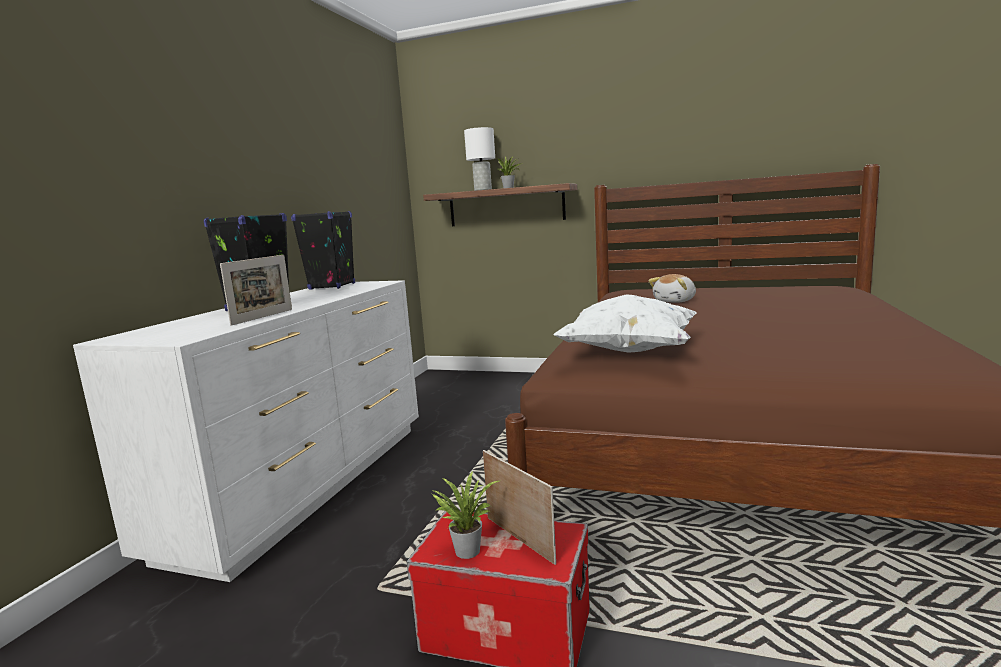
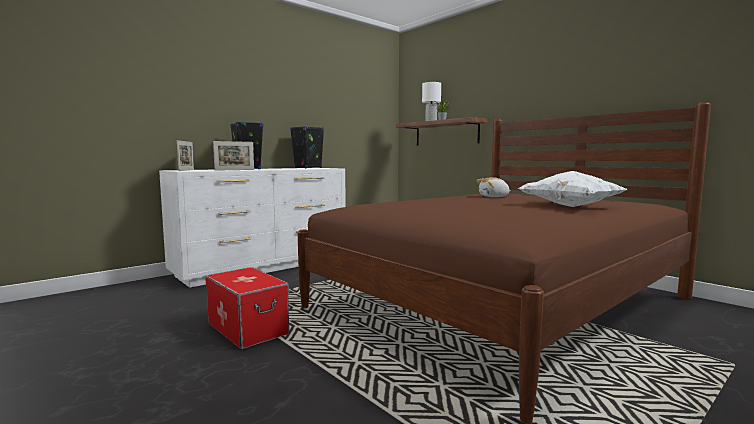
camera: 30 degrees right, 5 degrees down
potted plant [432,471,501,559] -> none
picture frame [483,450,556,565] -> picture frame moved to [177,140,194,171]
white pillow [553,295,697,353] -> white pillow moved to [518,171,627,207]

